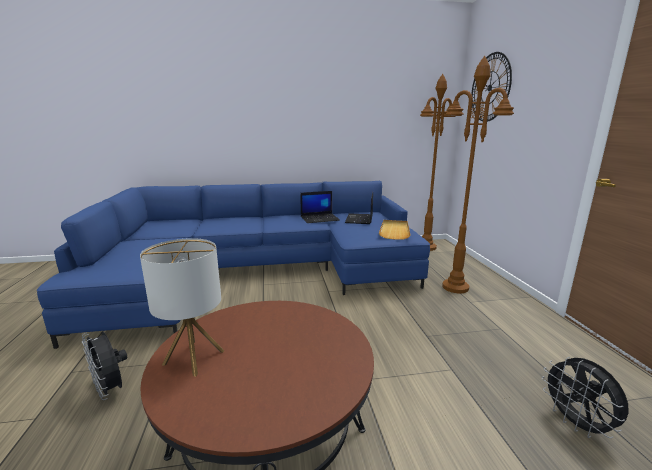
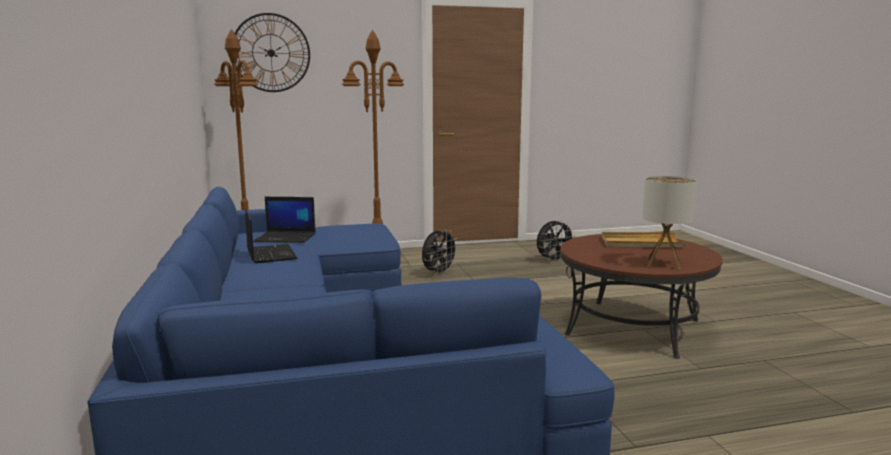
camera: 95 degrees left, 5 degrees down
black fan [82,332,127,400] -> black fan moved to [422,229,458,275]
beige tray [379,220,410,240] -> beige tray moved to [601,232,686,247]

